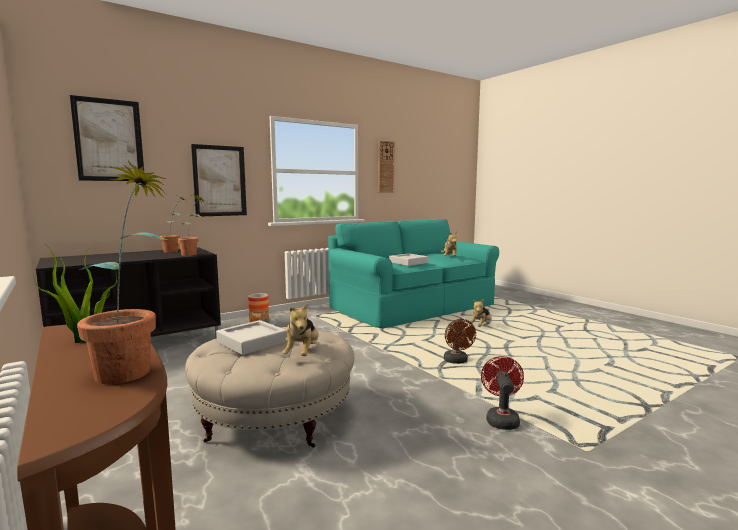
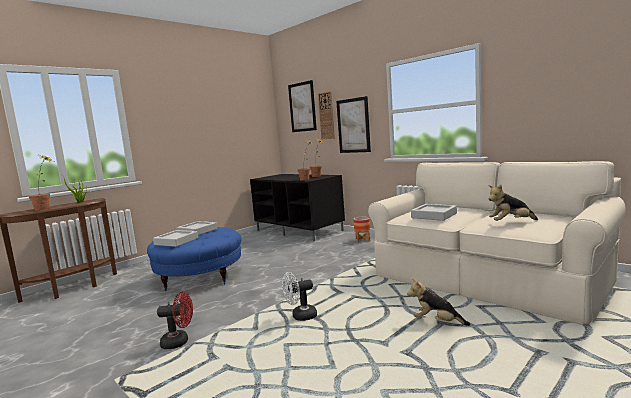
camera: 80 degrees right, 0 degrees up
beige ottoman [185,327,354,448] -> blue ottoman [147,227,242,291]
plush toy [282,303,319,356] -> grey tray [153,230,198,247]
turquoise sofa [328,219,499,329] -> beige sofa [368,161,626,325]
wall clock [379,141,395,192] -> wall clock moved to [318,91,335,139]
brown fan [444,319,476,364] -> white fan [282,272,317,321]

